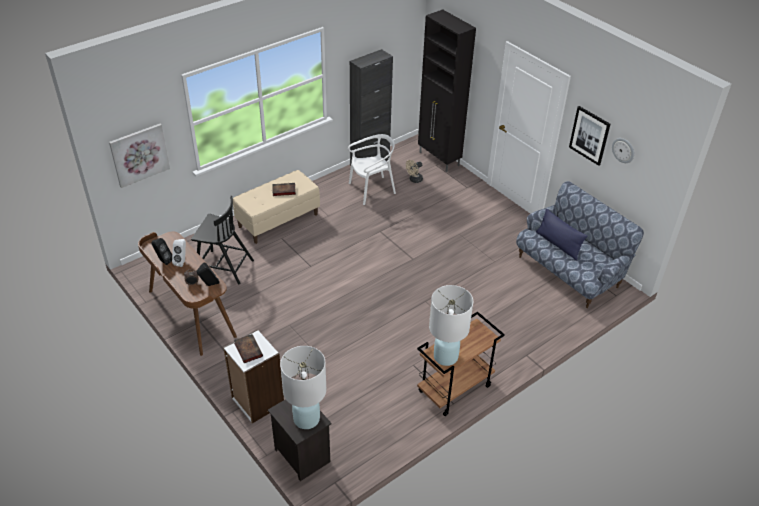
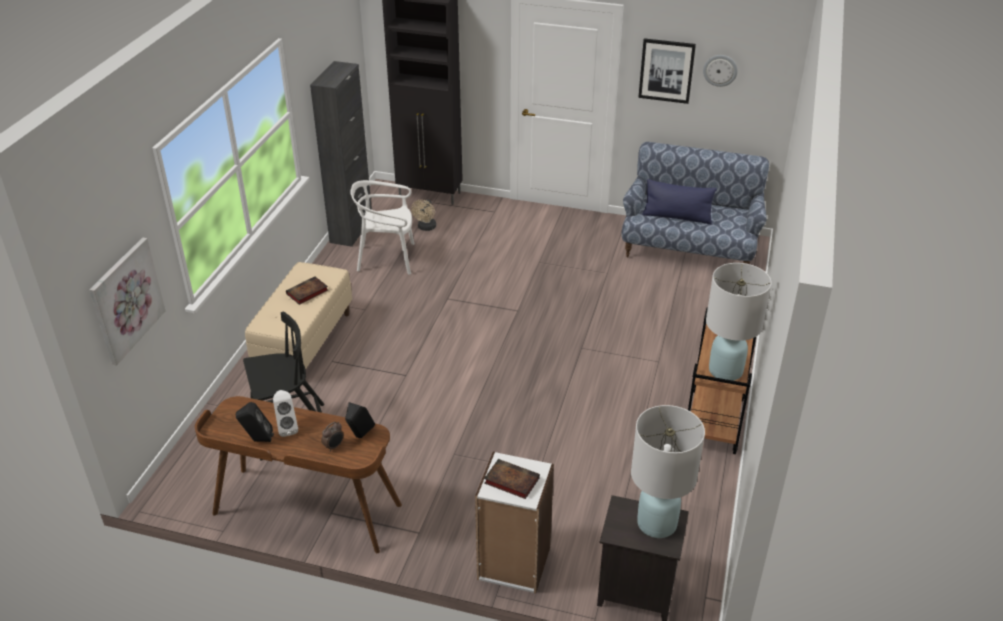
camera: 35 degrees left, 5 degrees down
white chair [348,134,396,205] -> white chair turned 120 degrees counterclockwise [350,180,415,275]

